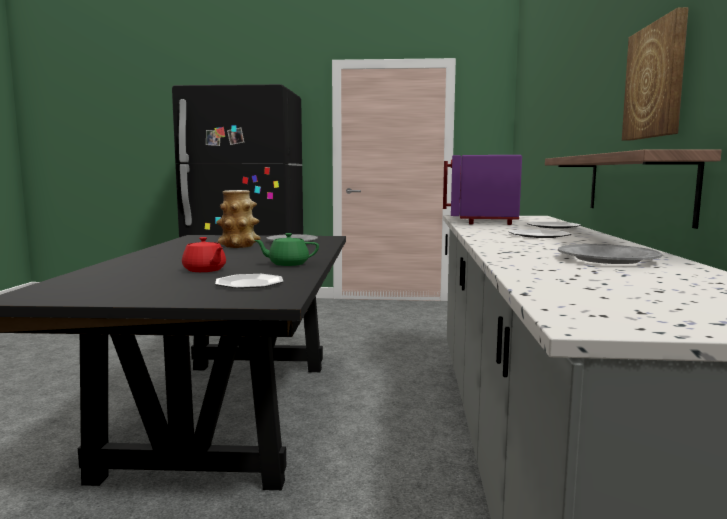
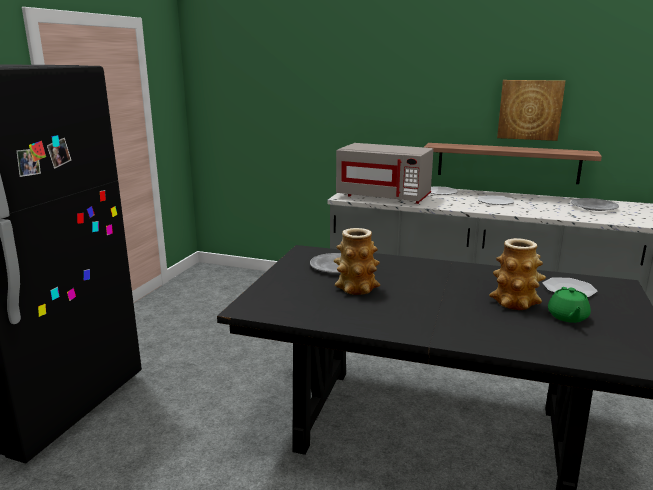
camera: 75 degrees left, 10 degrees up
red teapot [182,237,226,272] -> vase [489,238,546,310]
green teapot [254,233,319,266] -> green teapot moved to [548,287,591,323]
purple microwave [443,155,522,225] -> grey microwave [336,143,433,204]

